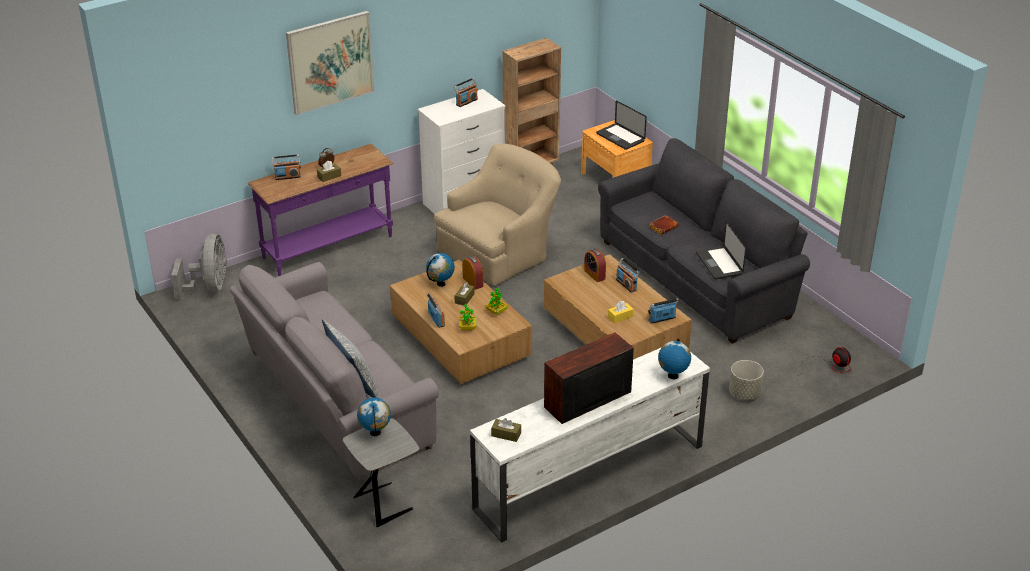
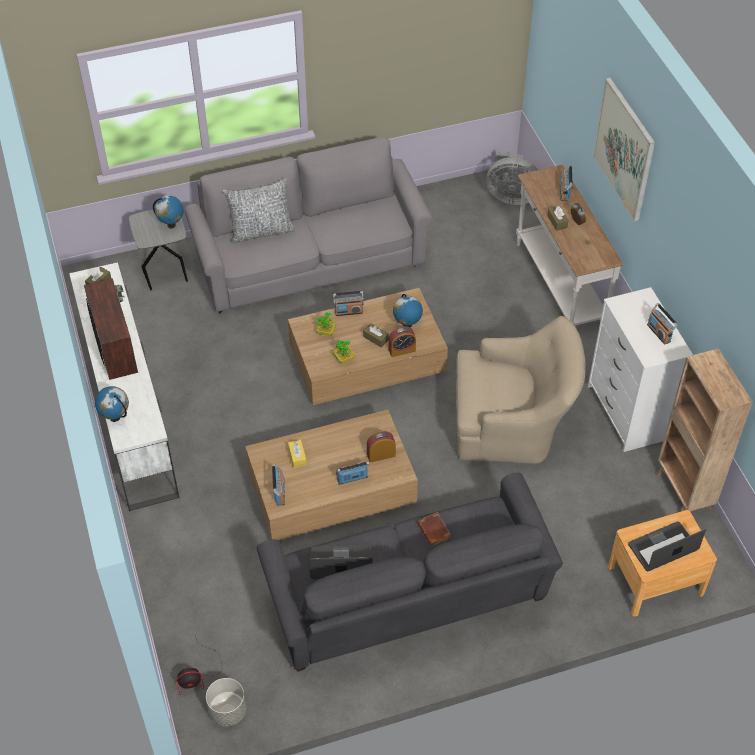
camera: 105 degrees right, 15 degrees up
purple console table [248,144,394,276] -> white console table [516,165,623,326]
beige armchair [434,144,561,286] -> beige armchair turned 60 degrees counterclockwise [456,316,585,464]
grey planter [729,360,764,400] -> grey planter moved to [206,678,246,726]

